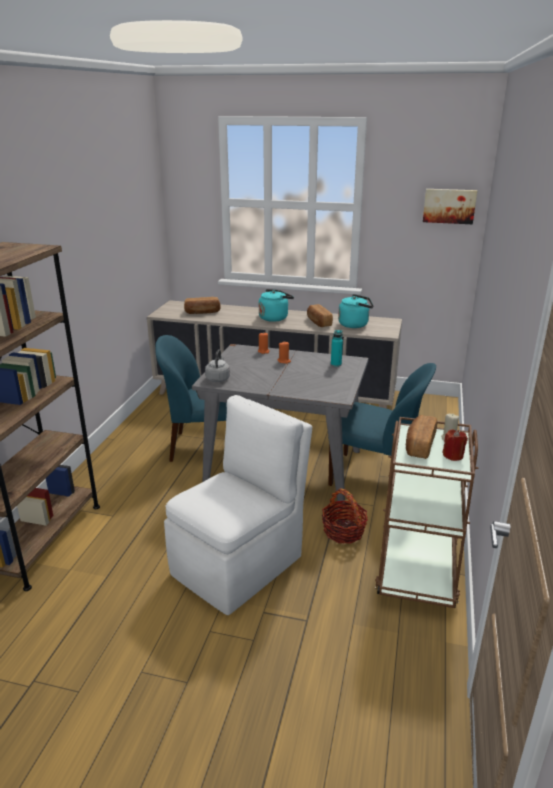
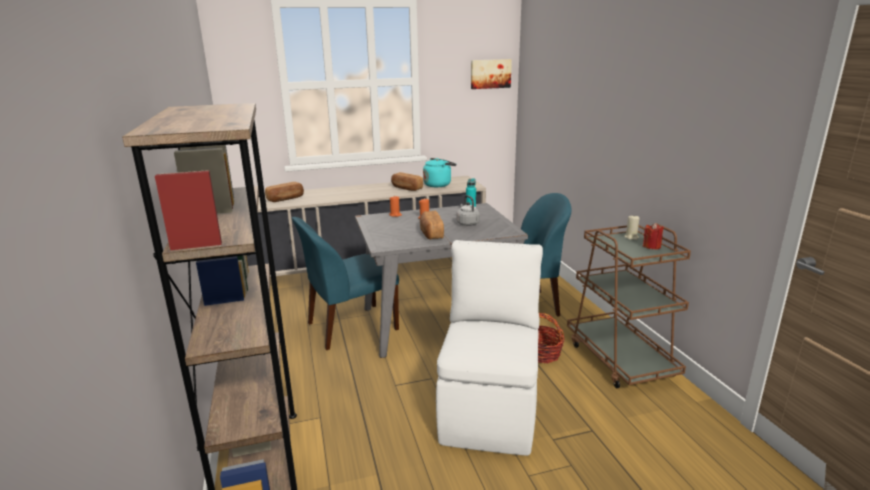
camera: 30 degrees left, 5 degrees down
grey kettle [205,349,230,382] -> grey kettle moved to [457,195,480,226]
turquoise kettle [259,289,294,322] -> none
bread [406,415,437,459] -> bread moved to [420,211,444,240]

